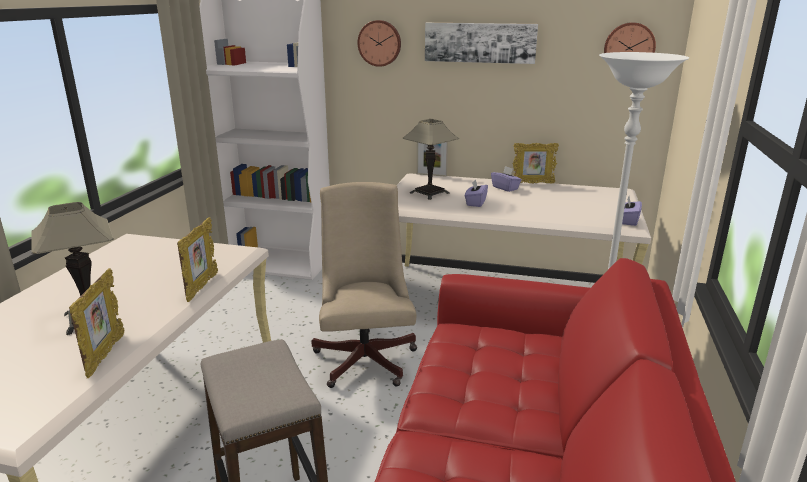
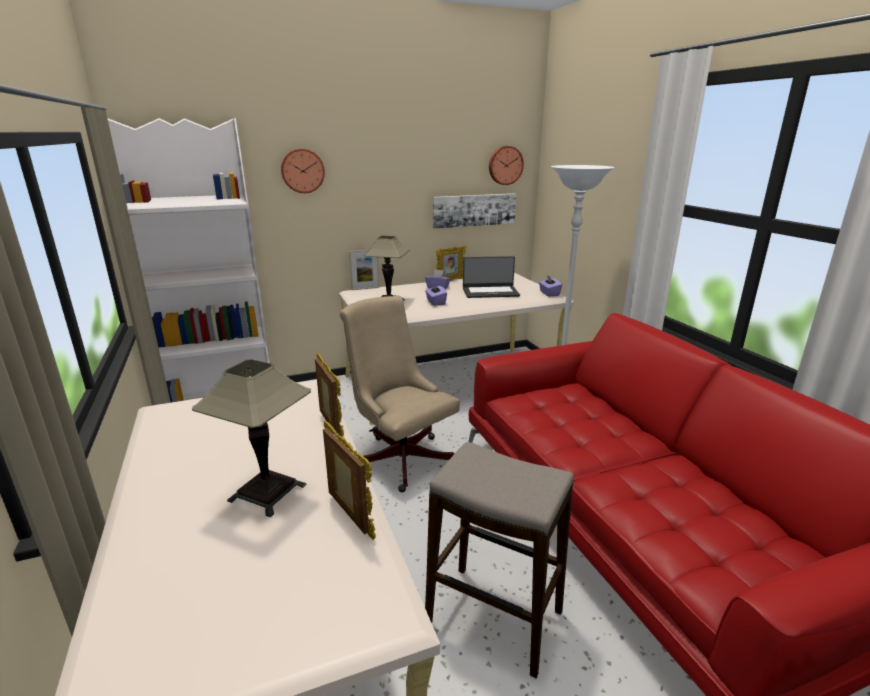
camera: 35 degrees left, 0 degrees up
picture [425,23,538,64] -> picture moved to [433,193,516,229]
none -> laptop [463,256,520,298]

